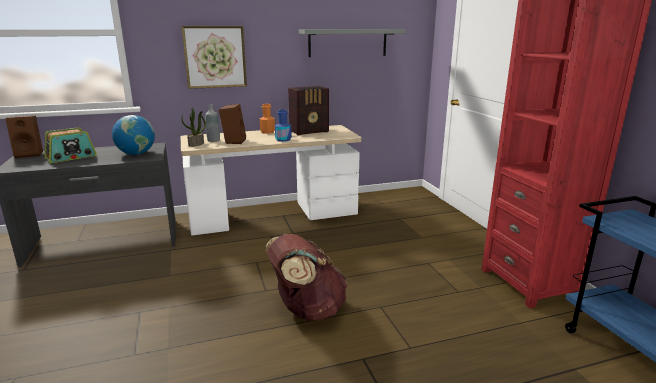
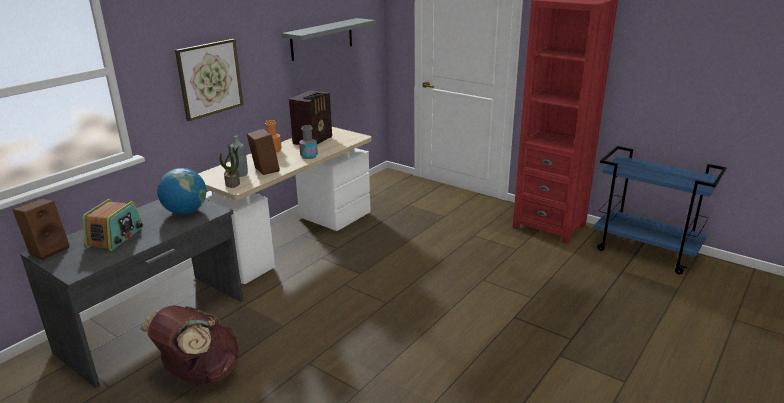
camera: 35 degrees left, 5 degrees up
brown backpack [266,234,348,321] -> brown backpack moved to [140,305,238,385]
blue bottle [275,110,292,142] -> grey bottle [299,125,318,159]

